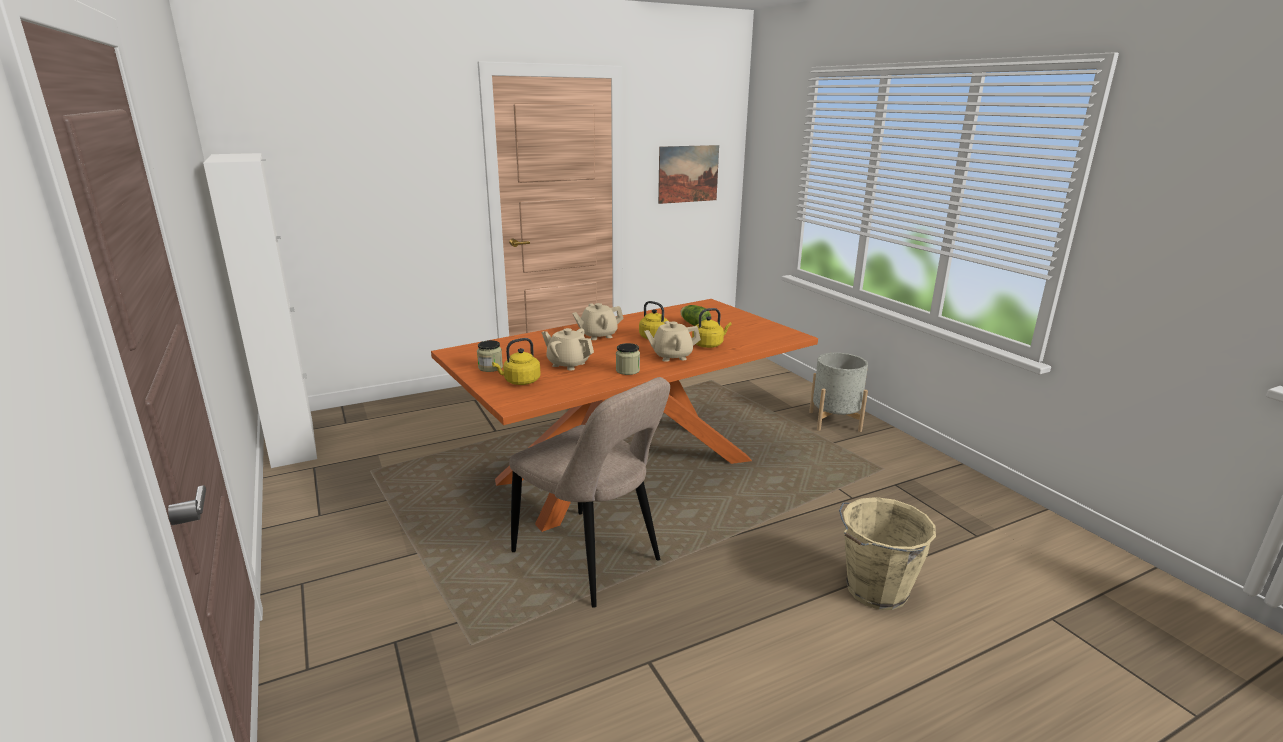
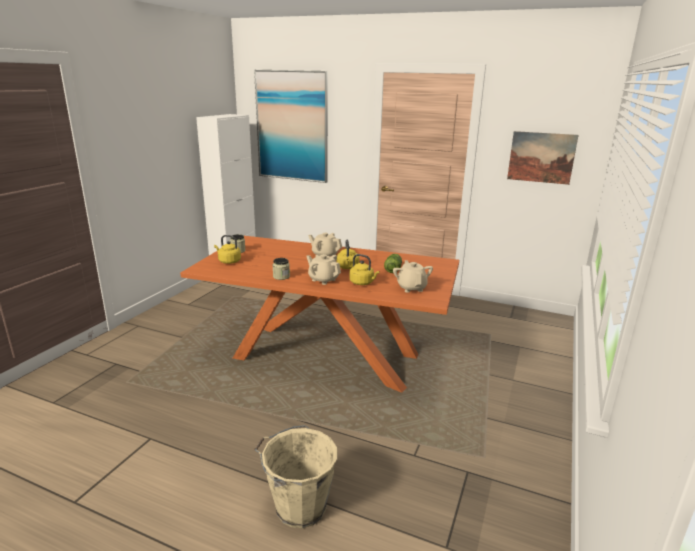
camera: 50 degrees right, 0 degrees up
beige chair [509,377,670,608] -> none
beige teapot [542,328,594,371] -> beige teapot moved to [393,260,433,293]
grey planter [809,353,868,432] -> none
none -> picture [254,70,328,183]

